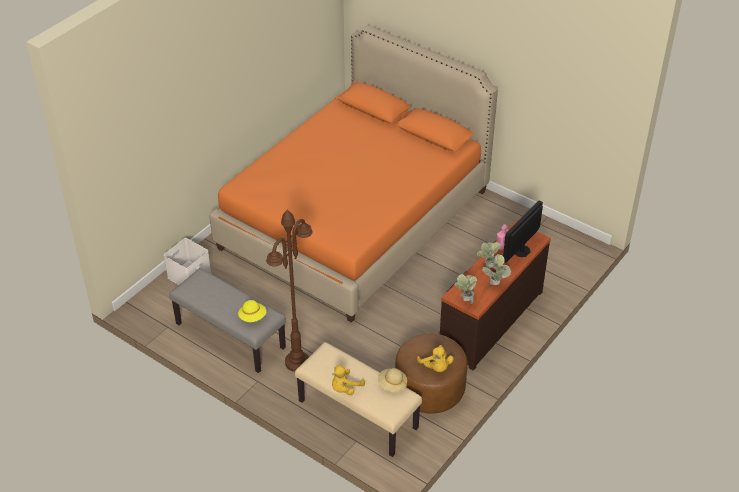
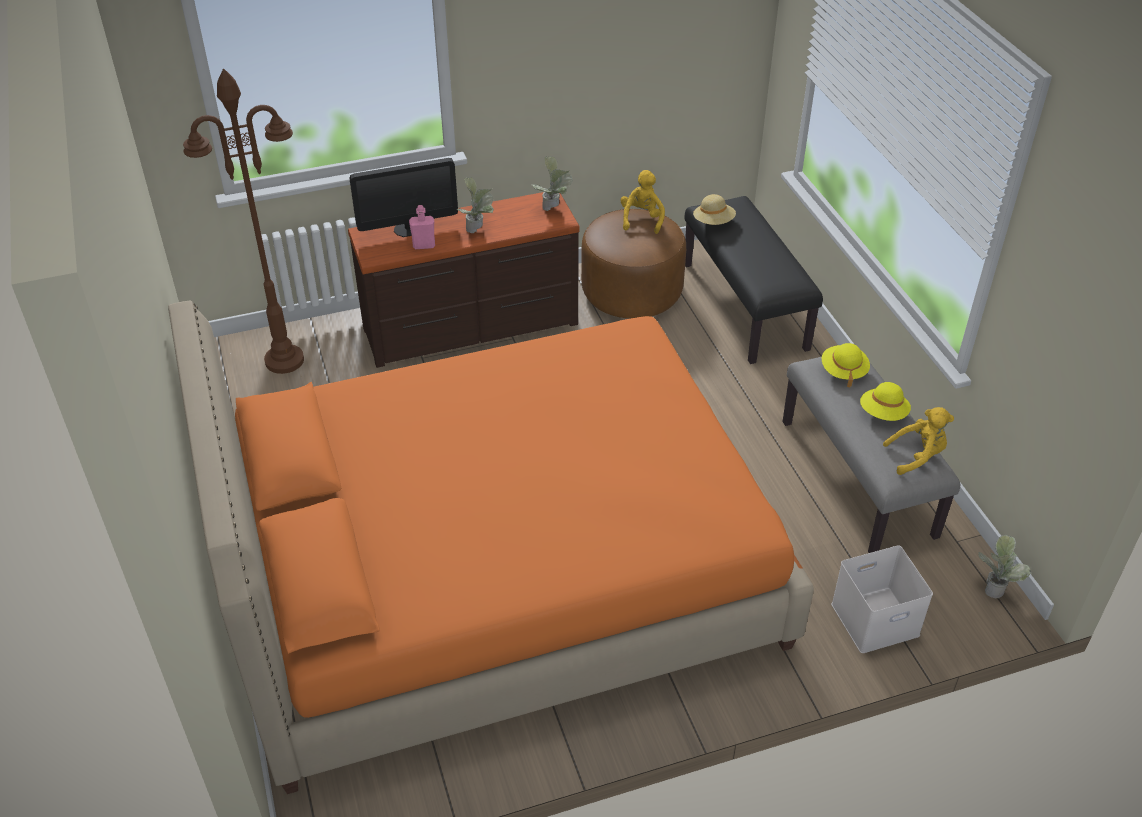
camera: 145 degrees left, 0 degrees up
brown floor lamp [266,210,312,372] -> brown floor lamp moved to [183,69,304,374]
beige bench [295,342,422,457] -> black bench [685,196,823,364]
yellow plush toy [332,365,365,395] -> yellow plush toy moved to [883,407,954,475]
potted plant [482,254,511,285] -> potted plant moved to [978,535,1031,598]
none -> yellow hat [860,382,911,421]

